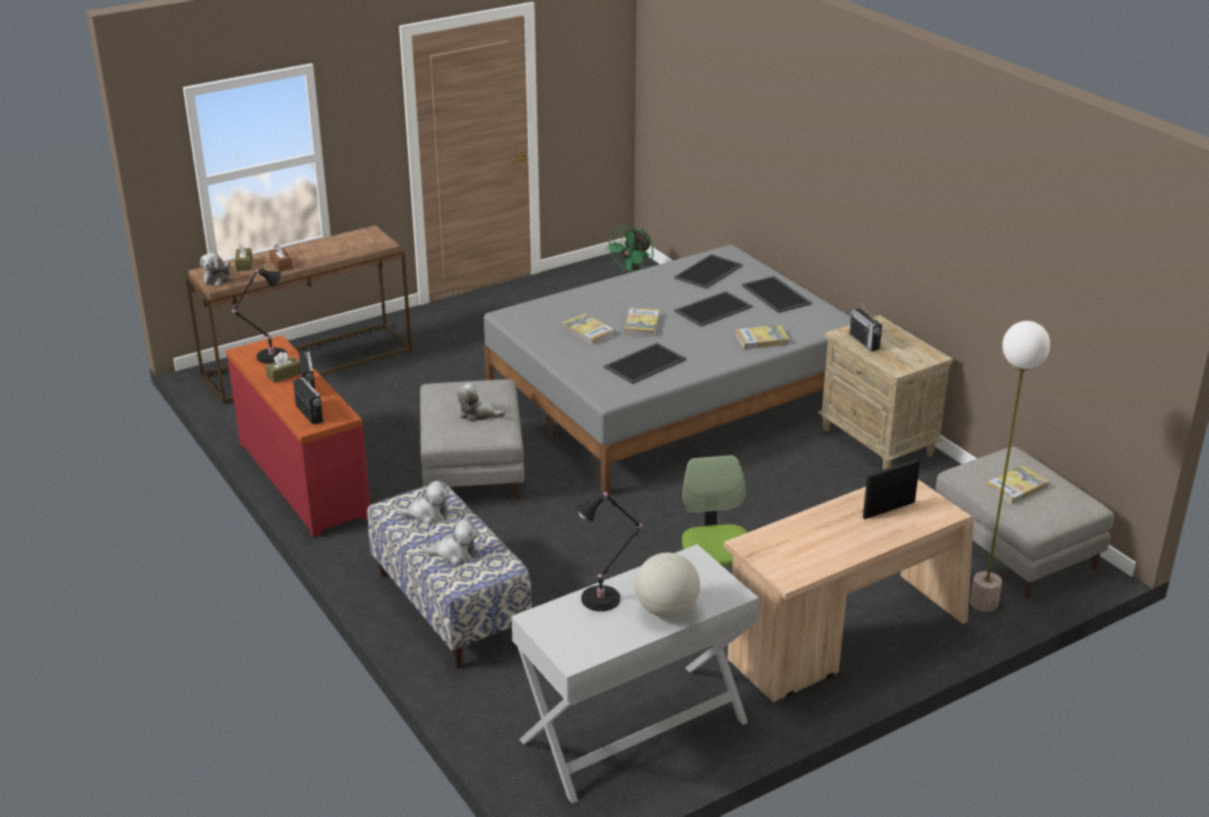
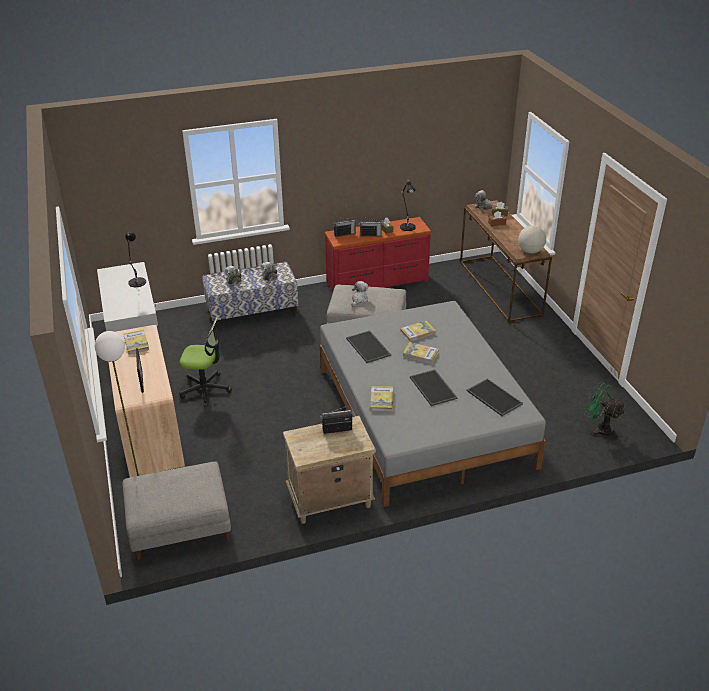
camera: 105 degrees right, 5 degrees up
globe [635,553,700,618] -> globe moved to [518,226,546,253]
tray [742,276,812,313] -> none
book [985,466,1049,505] -> book moved to [123,330,149,354]

